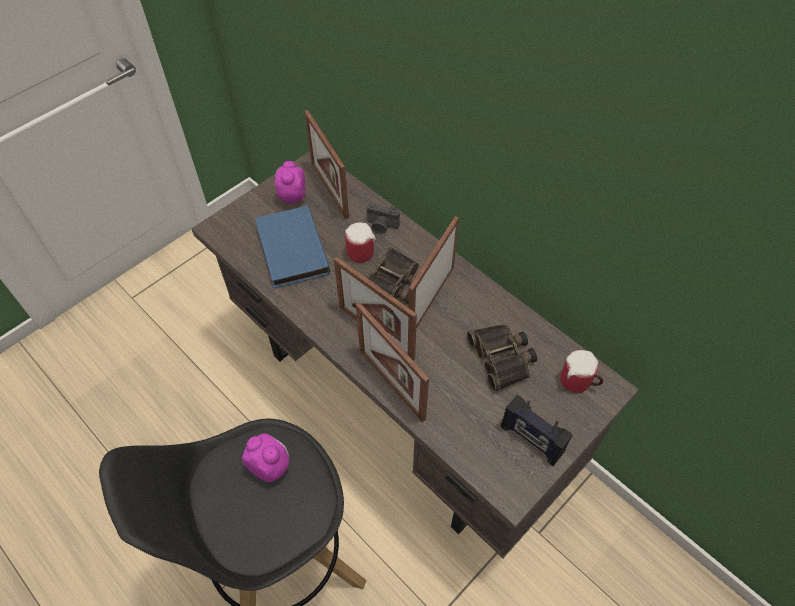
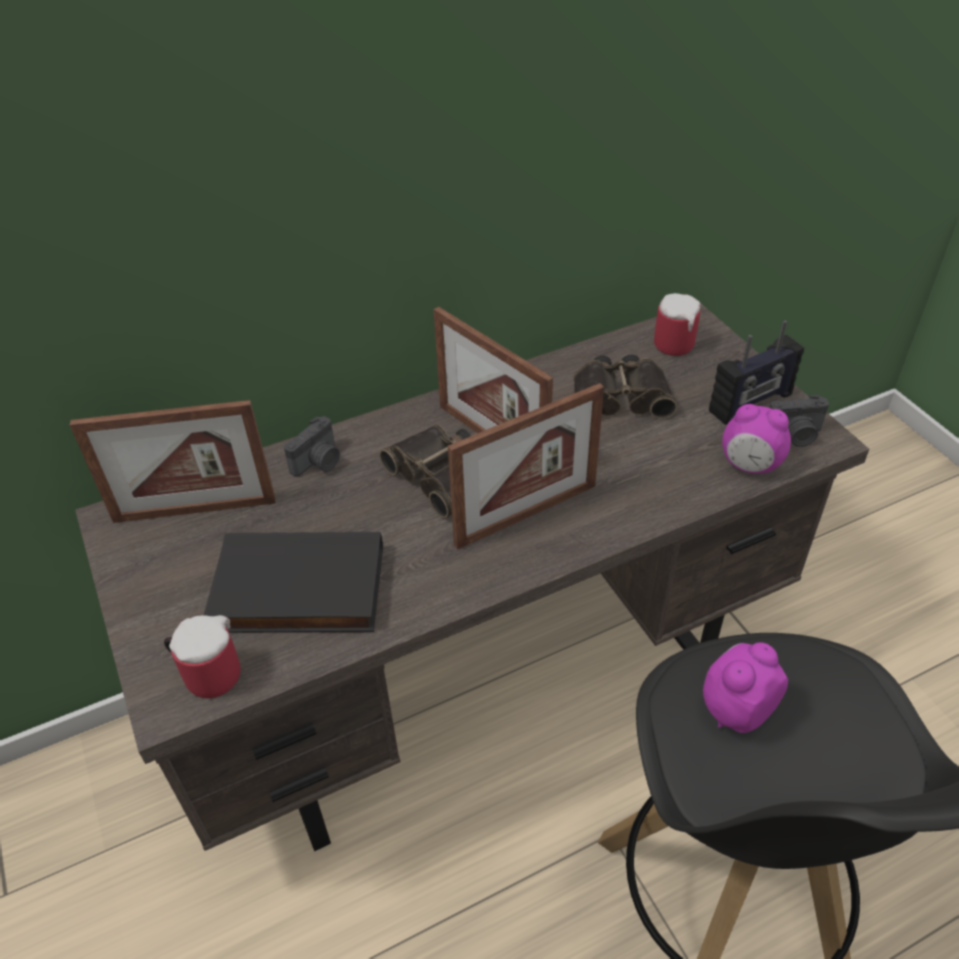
camera: 70 degrees left, 10 degrees down
blue book [255,205,330,288] -> black book [204,532,383,633]
alarm clock [275,161,305,206] -> alarm clock moved to [722,404,791,474]
mug [345,222,376,263] -> mug moved to [164,615,241,698]
picture frame [356,302,429,422] -> none
none -> camera [770,395,829,447]

